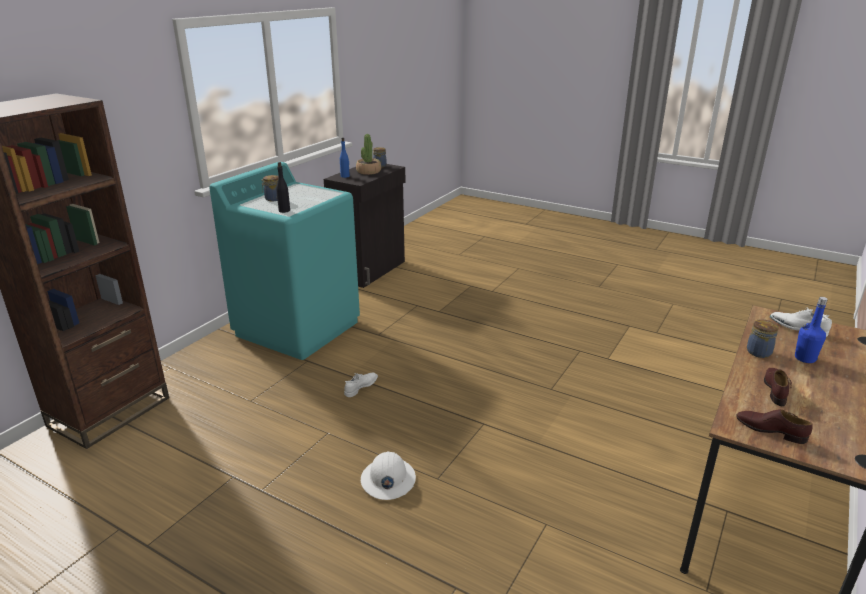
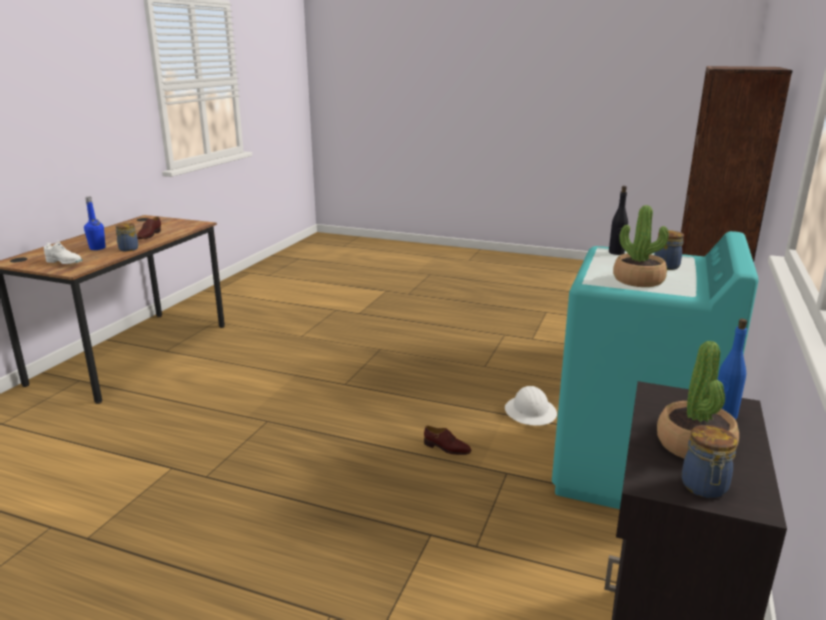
camera: 170 degrees right, 5 degrees down
white shoe [344,373,378,397] -> none
white hard hat [361,452,416,500] -> white hard hat moved to [505,386,557,426]
brown shoe [736,409,812,444] -> brown shoe moved to [424,426,471,455]
none -> potted plant [613,205,669,287]

